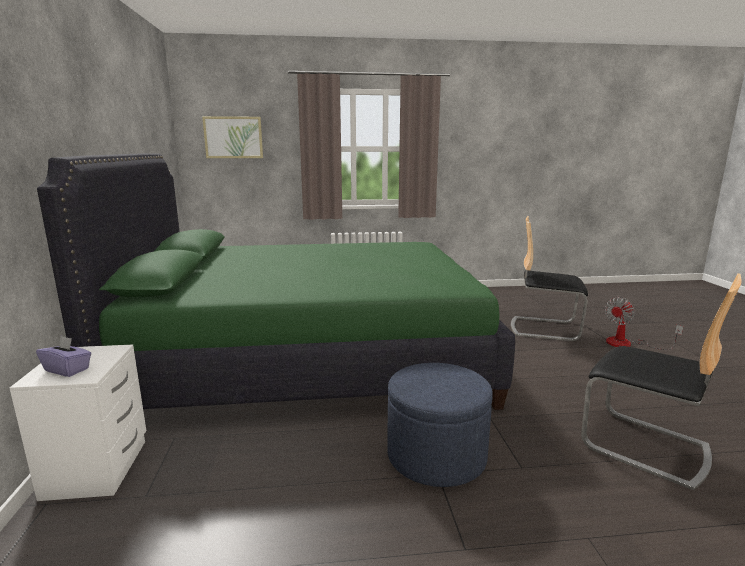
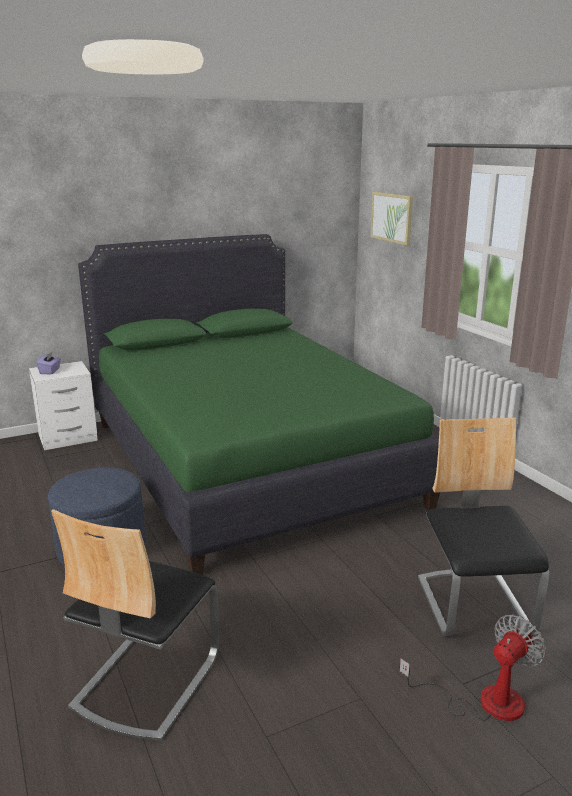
camera: 70 degrees right, 5 degrees up
fan [605,297,683,350] -> fan turned 105 degrees clockwise [399,614,546,721]

